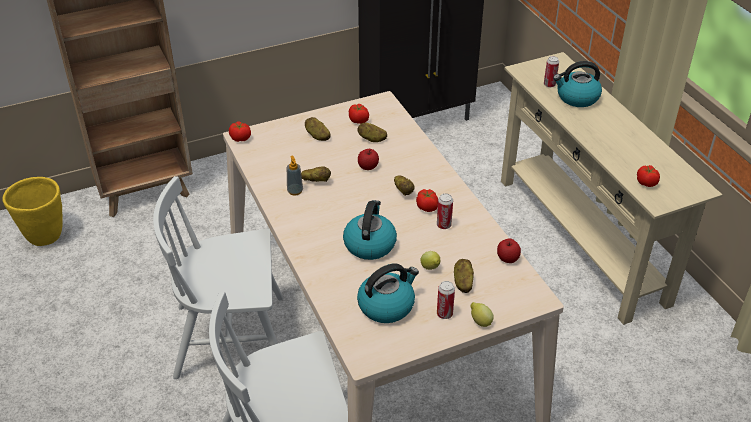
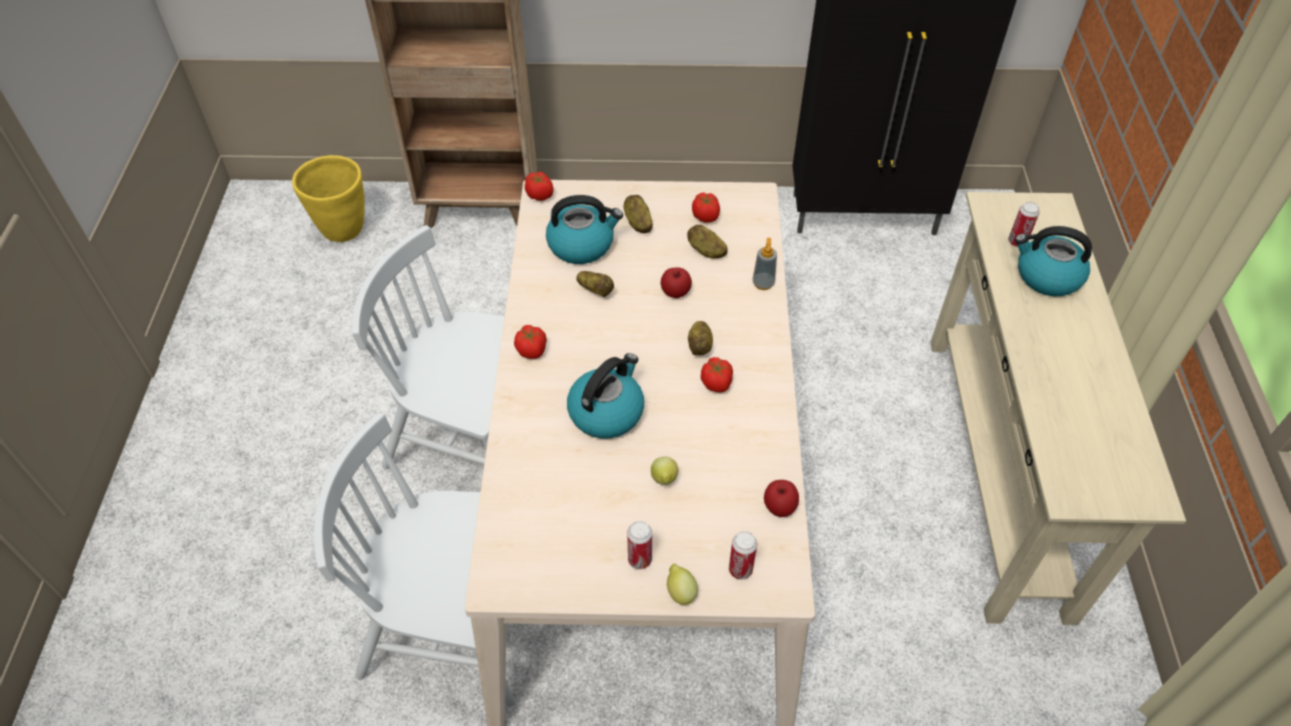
camera: 25 degrees right, 10 degrees up
soap dispenser [287,155,303,196] -> soap dispenser moved to [752,238,777,290]
kettle [357,263,419,323] -> kettle moved to [546,195,623,264]
can [437,193,453,229] -> can moved to [729,531,757,580]
potato [454,259,474,293] -> none
tomato [637,165,660,187] -> tomato moved to [514,325,547,359]

